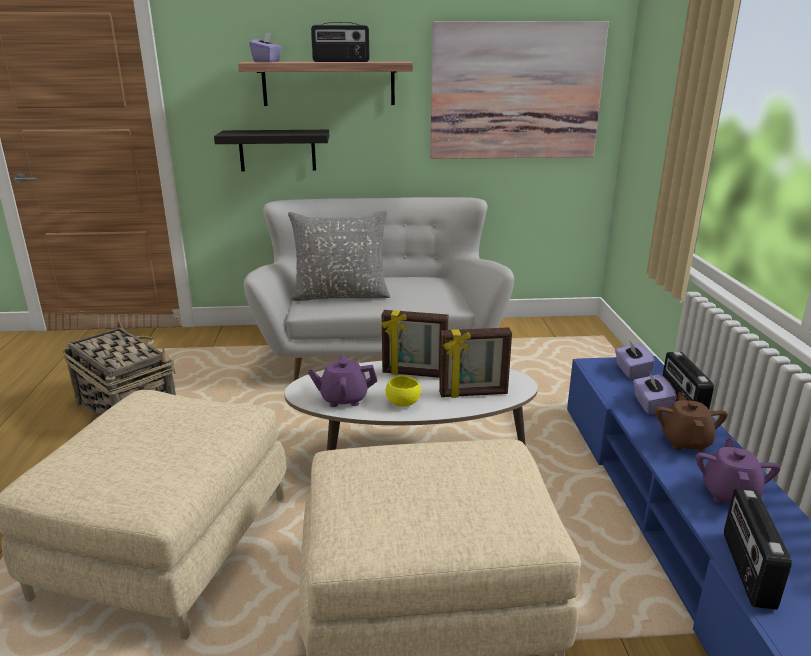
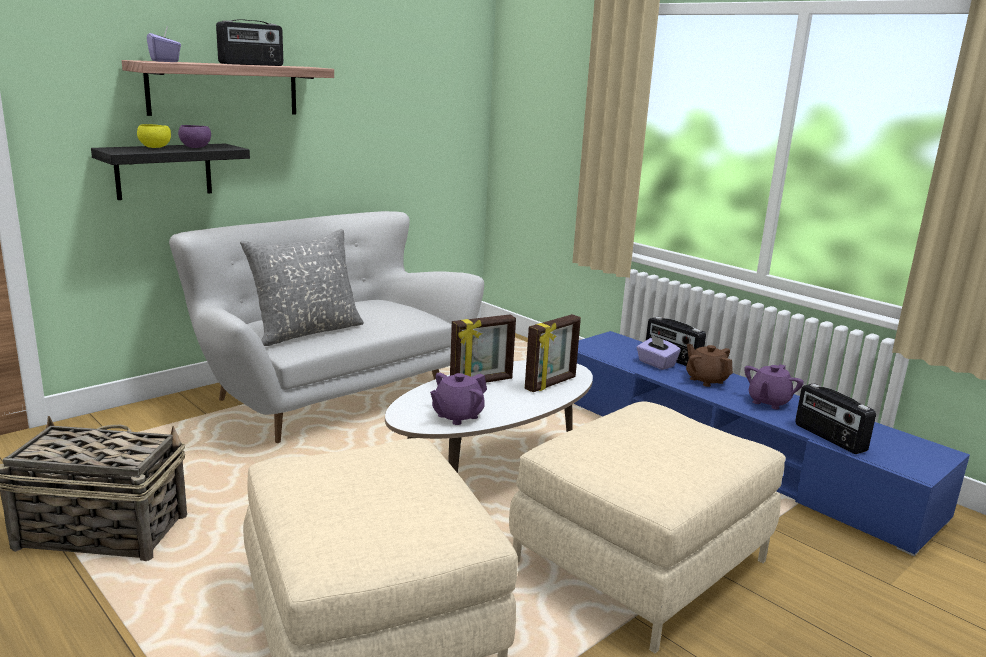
camera: 40 degrees left, 5 degrees down
yellow bowl [386,376,421,407] -> yellow bowl moved to [137,124,171,148]
picture [430,21,609,159] -> none
purple tissue box [615,342,655,379] -> none
purple teapot [696,437,781,503] -> purple teapot turned 120 degrees counterclockwise [744,364,804,410]
none -> purple bowl [178,125,211,148]

